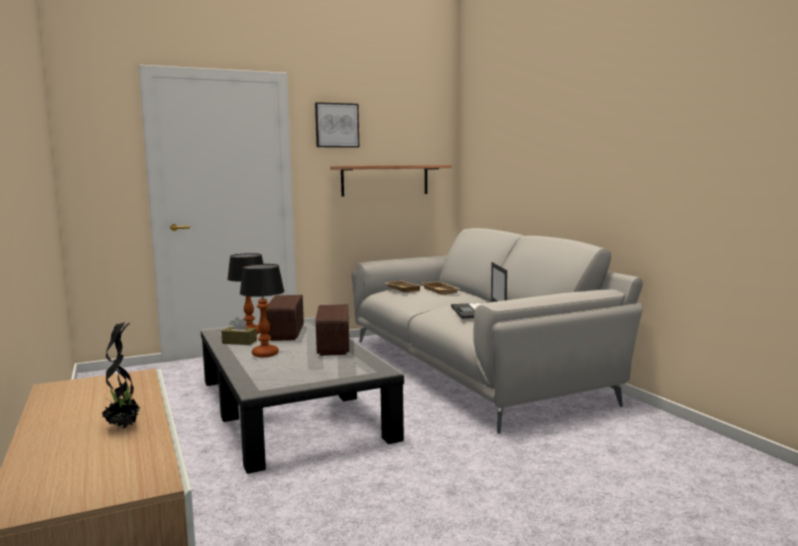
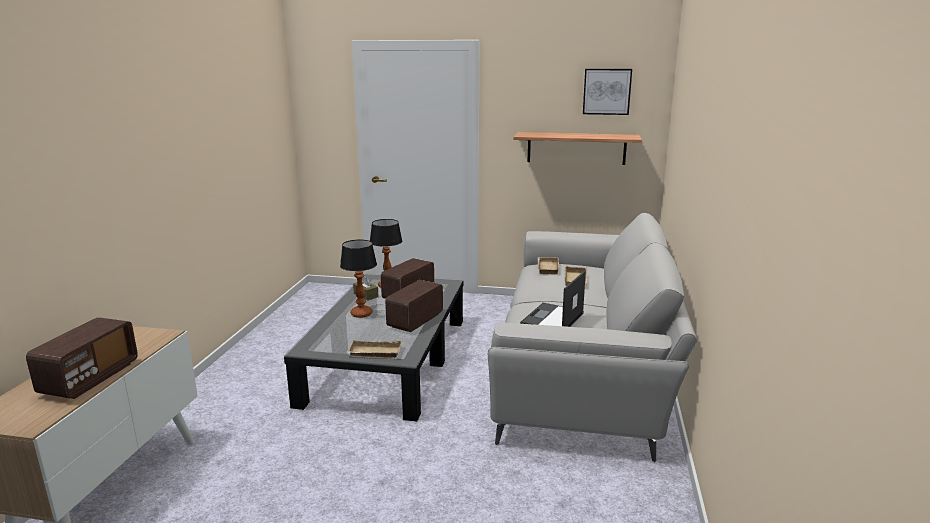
camera: 35 degrees right, 10 degrees up
potted plant [102,322,143,428] -> radio [26,317,138,399]
picture [315,102,359,148] -> picture moved to [583,69,632,115]
none -> beige tray [346,340,403,358]

